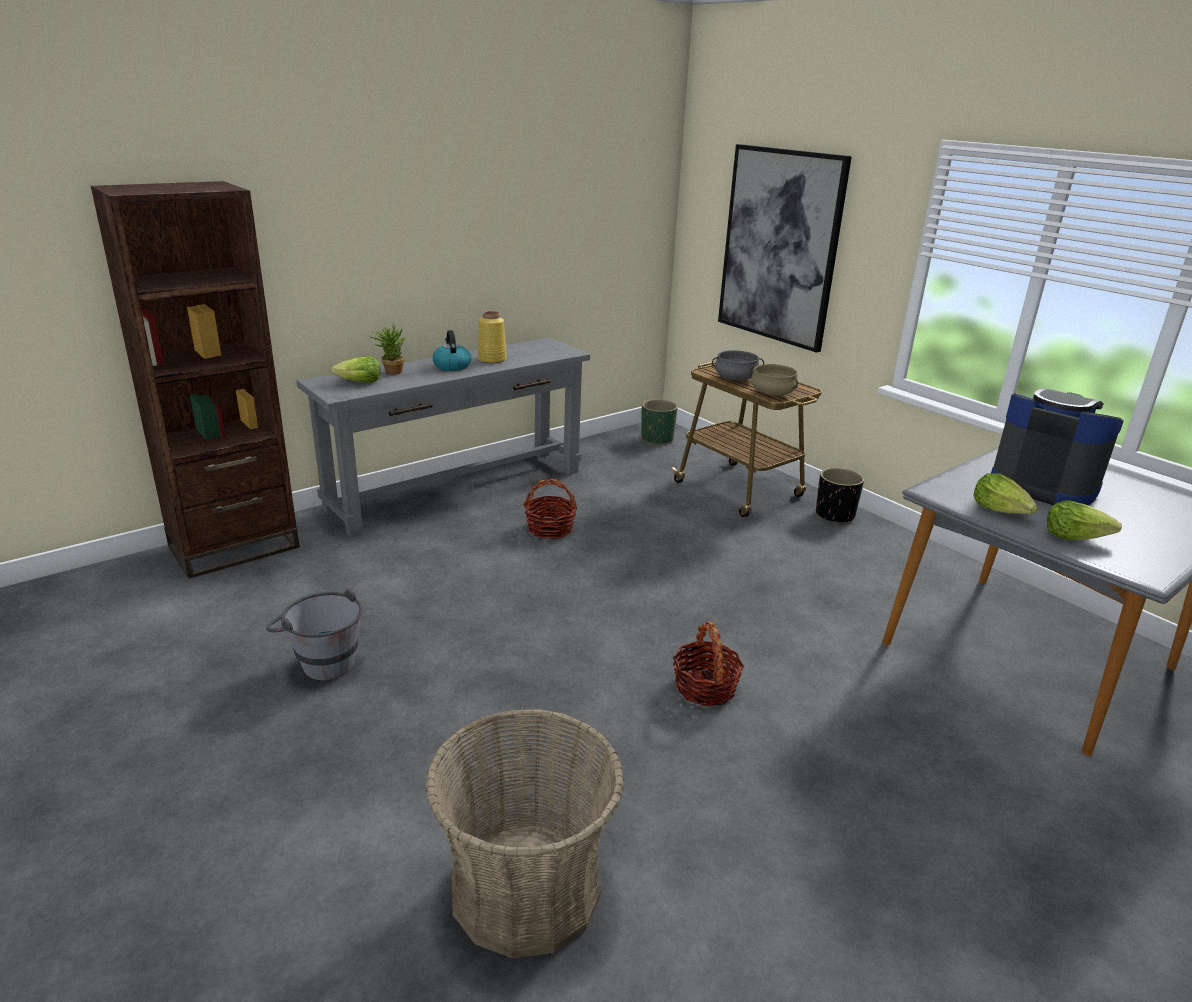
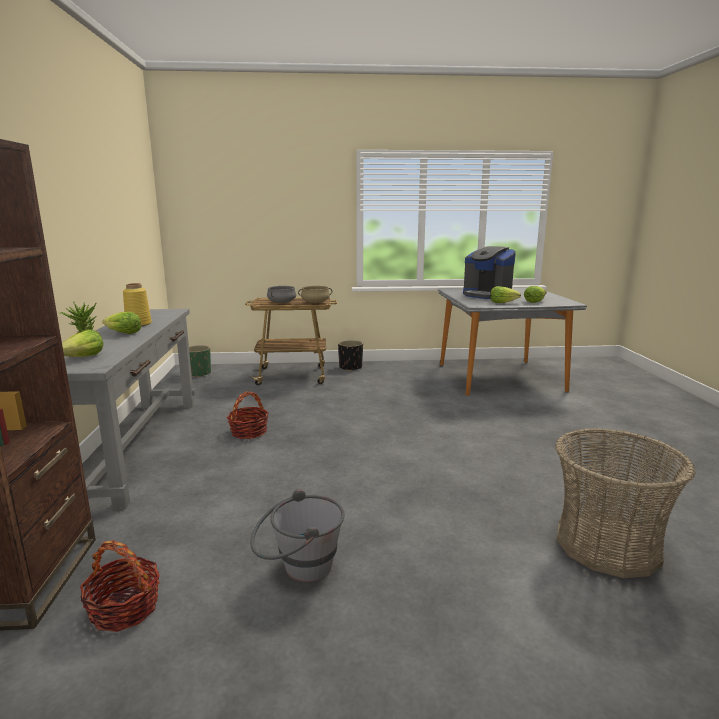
camera: 55 degrees left, 10 degrees down
kettle [433,330,471,371] -> lettuce [102,312,141,334]
basket [673,621,744,706] -> basket moved to [80,540,160,632]
picture [718,144,852,353] -> none
coffee machine [991,388,1124,506] -> coffee machine turned 120 degrees counterclockwise [463,246,516,299]

